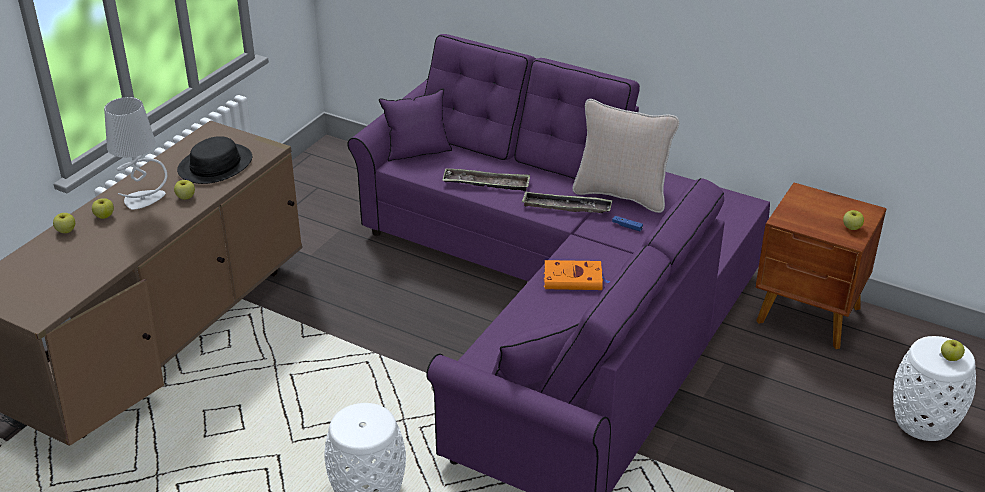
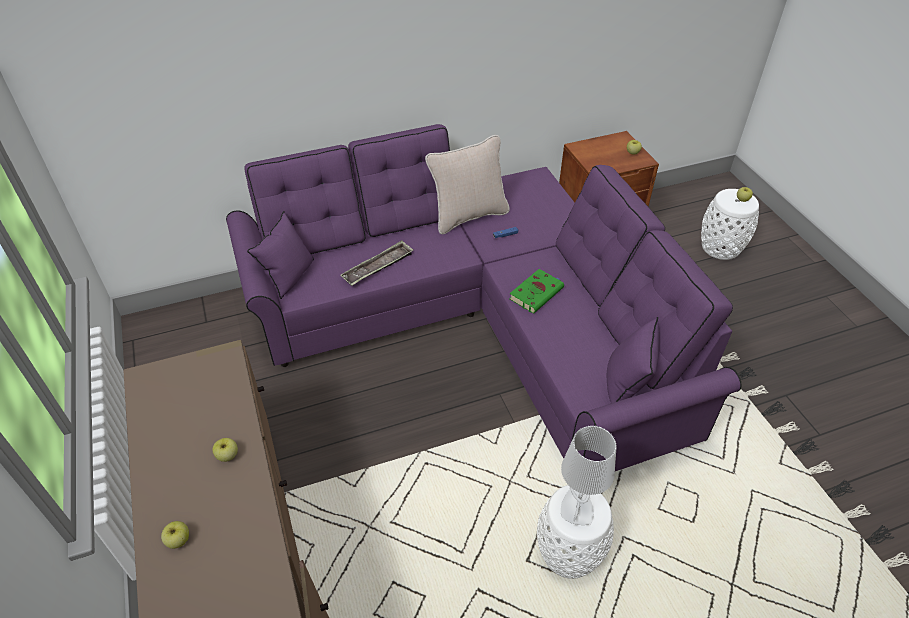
camera: 50 degrees left, 10 degrees up
apple [53,213,75,233] -> none
grey table lamp [104,97,167,210] -> grey table lamp moved to [561,426,617,525]
black hat [177,136,252,184] -> none
tray [522,191,612,213] -> none
orange book [544,260,610,290] -> green book [509,269,564,314]

